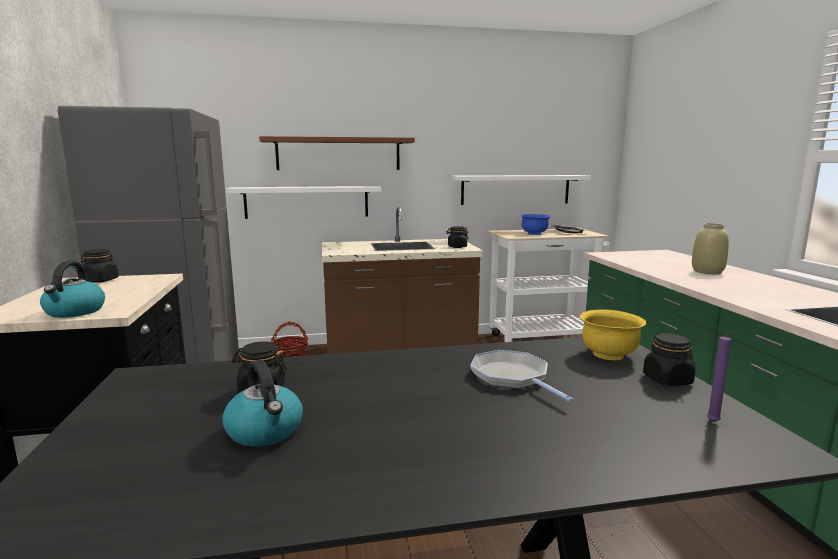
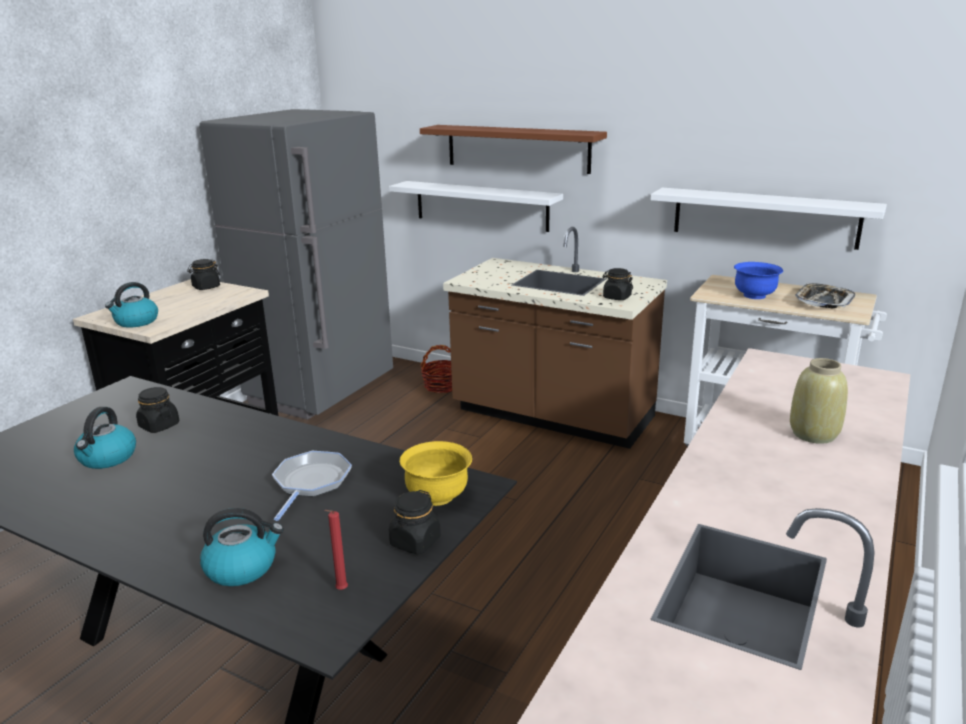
camera: 40 degrees right, 10 degrees up
purple candle [707,332,734,422] -> red candle [324,510,348,590]
none -> kettle [200,508,284,586]

